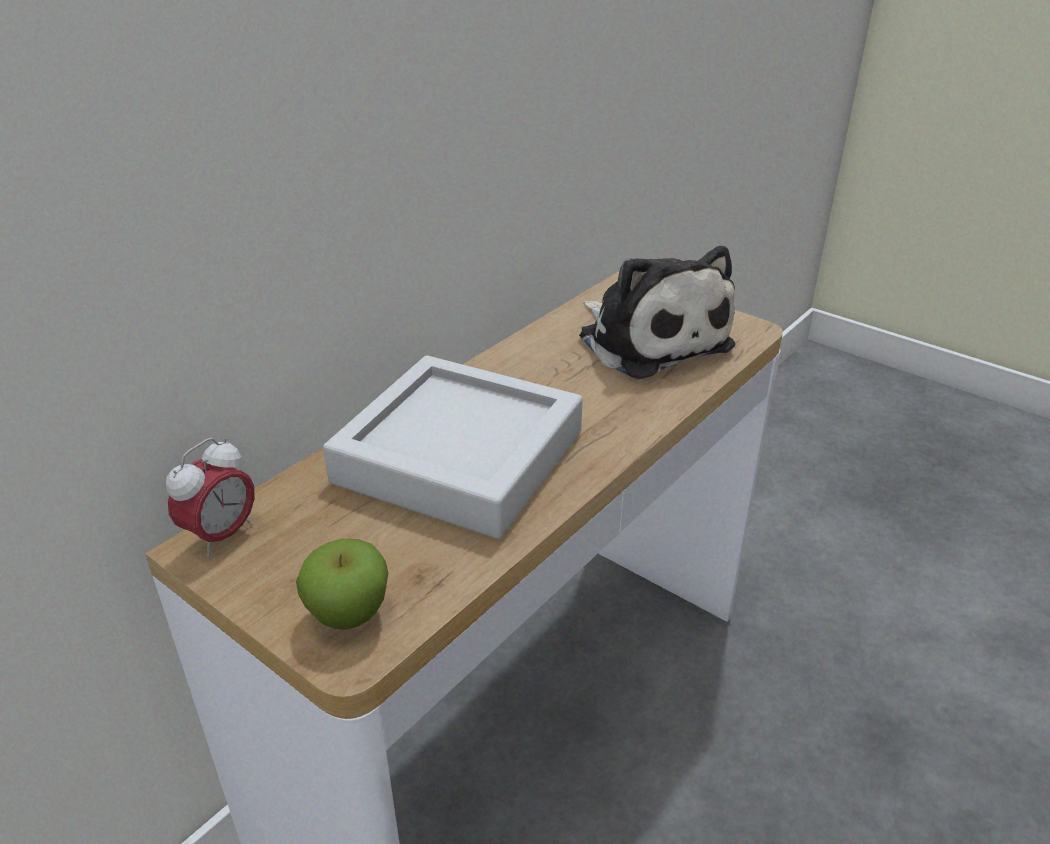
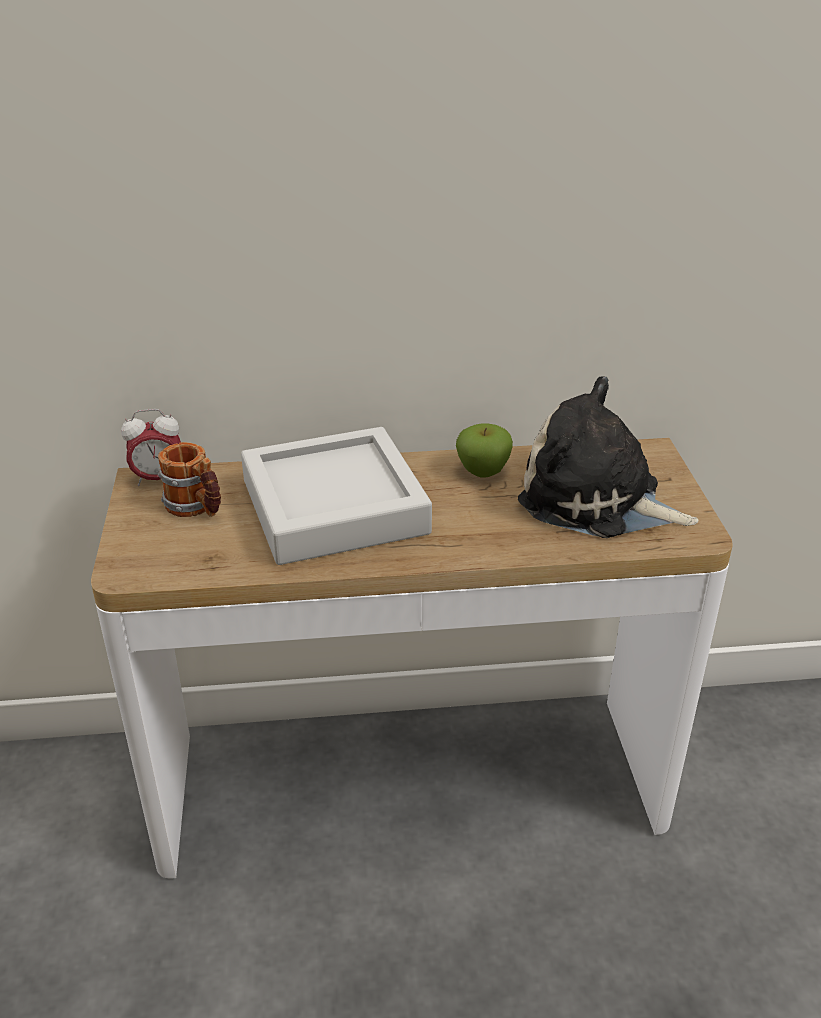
camera: 45 degrees right, 0 degrees up
apple [296,539,388,630] -> apple moved to [456,423,513,478]
plush toy [579,246,735,380] -> plush toy turned 105 degrees clockwise [518,376,698,538]
none -> mug [158,442,221,517]

